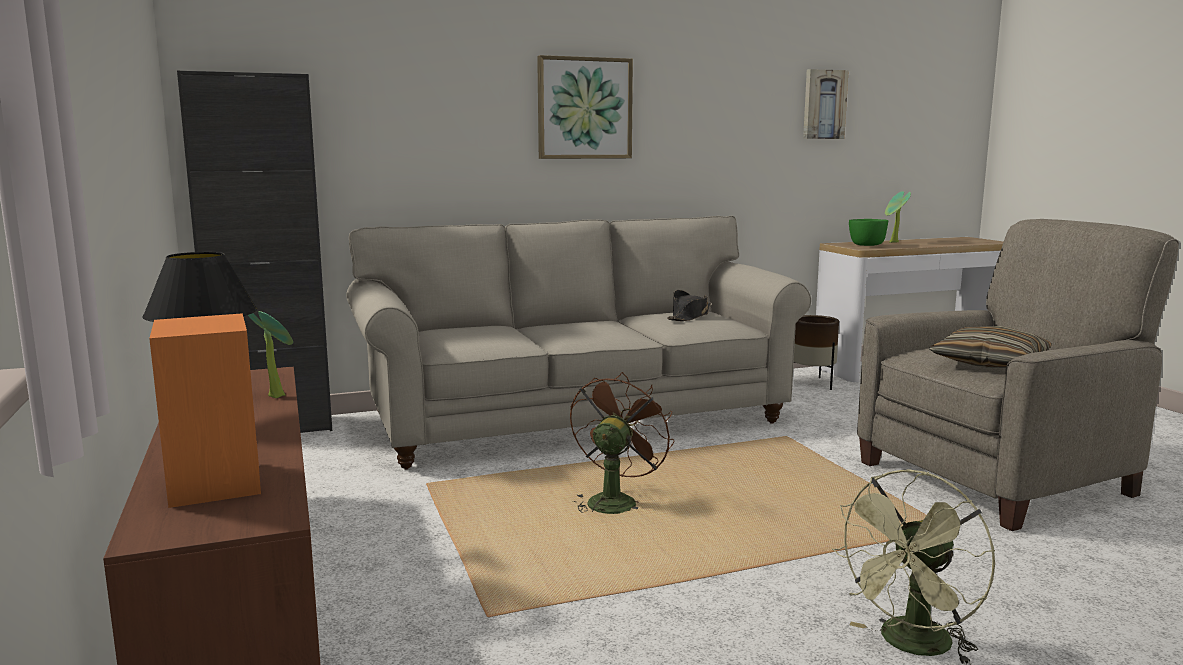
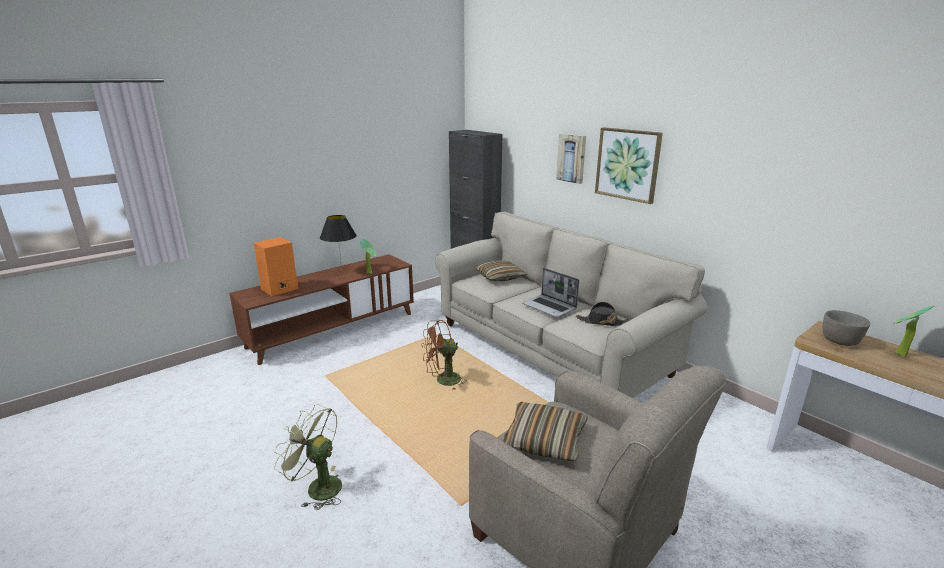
camera: 70 degrees right, 10 degrees up
brown fan [570,372,674,514] -> brown fan turned 150 degrees clockwise [423,320,467,390]
brown planter [794,315,839,390] -> none
picture [803,69,849,139] -> picture moved to [556,133,586,184]
green bowl [849,219,888,246] -> grey bowl [823,310,871,346]
none -> pillow [474,260,527,281]
none -> laptop [522,268,579,317]

